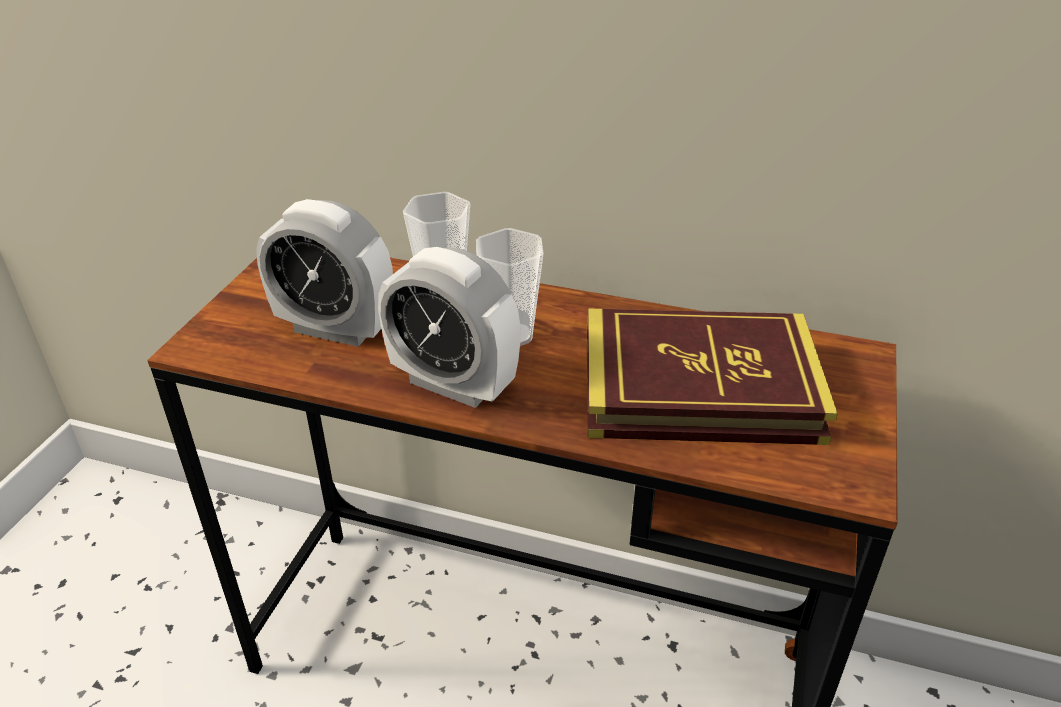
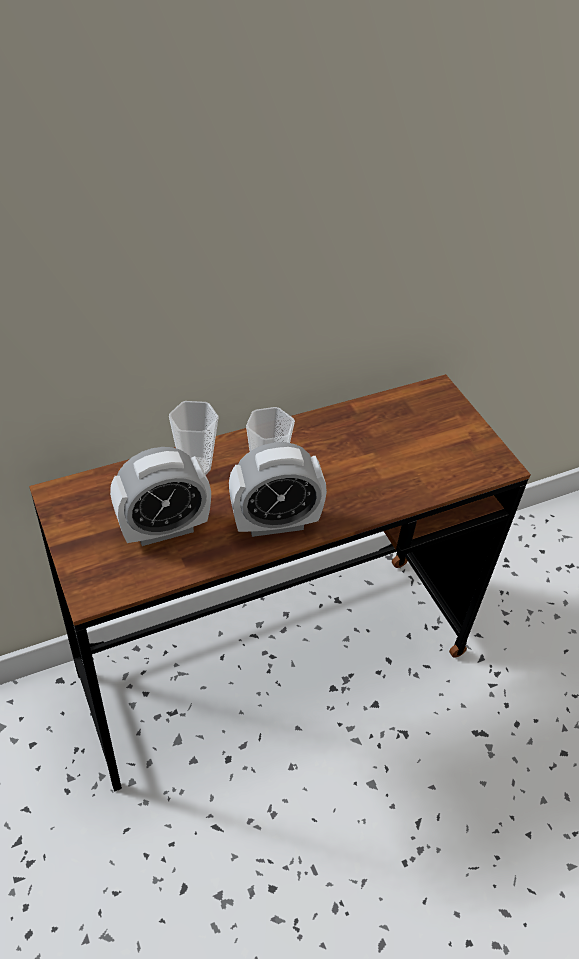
camera: 45 degrees left, 10 degrees up
book [587,308,838,445] -> none

